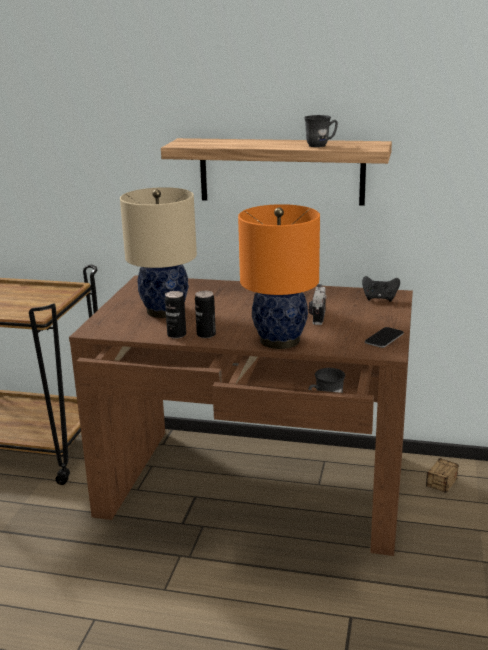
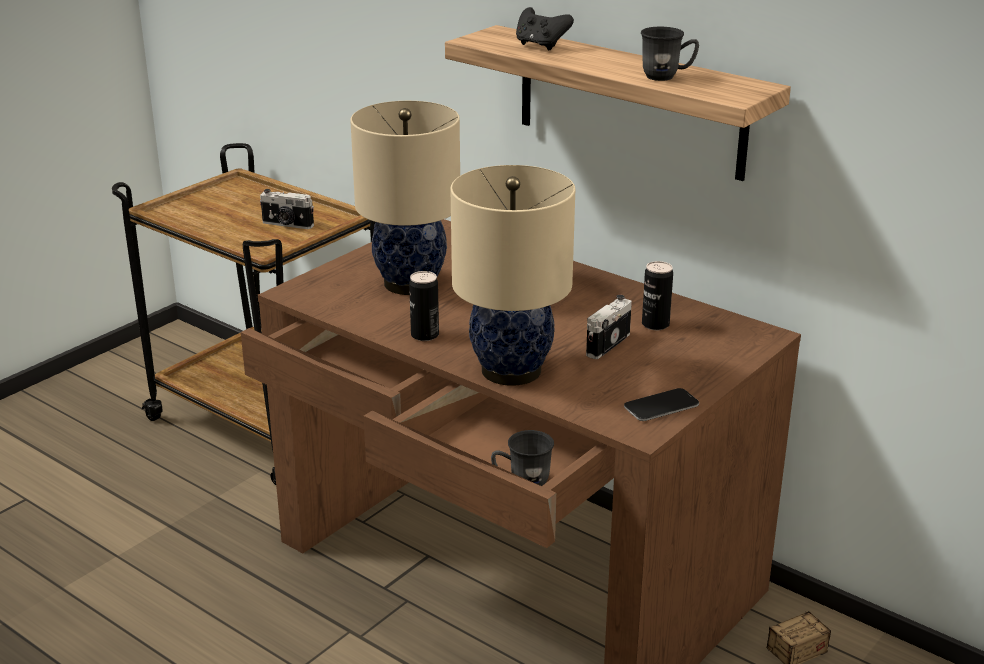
camera: 25 degrees right, 5 degrees up
can [165,291,186,339] -> can moved to [642,261,673,330]
orange table lamp [238,204,320,349] -> beige table lamp [450,165,575,386]
black game controller [362,276,400,302] -> black game controller moved to [516,7,574,50]
none -> camera [260,189,314,229]

